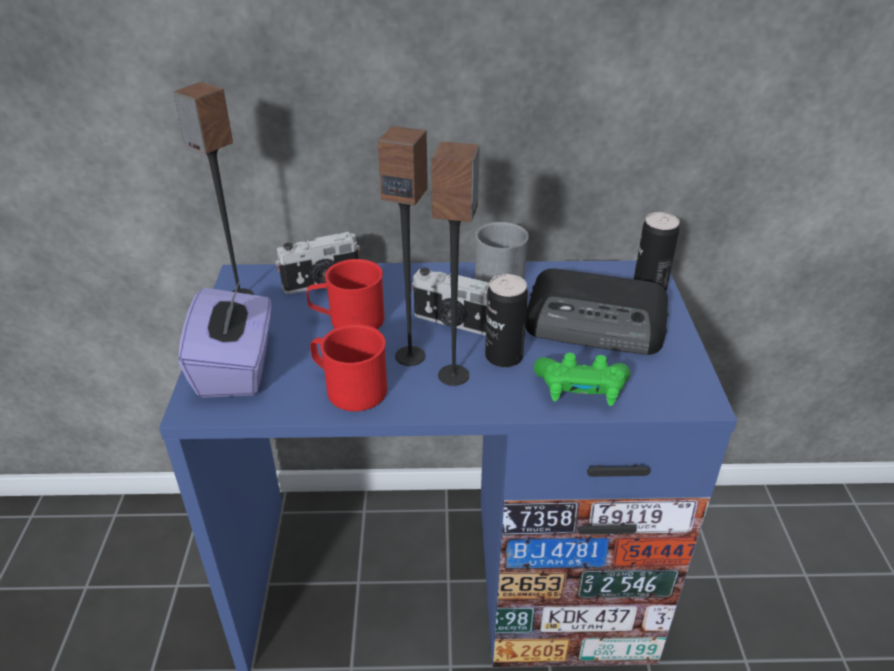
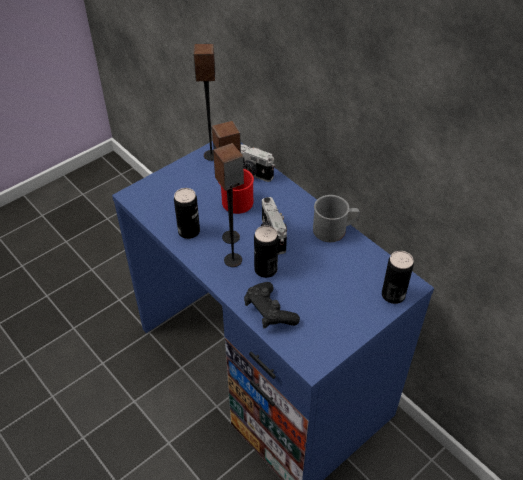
camera: 50 degrees right, 10 degrees up
purple tissue box [178,283,271,398] -> none
red mug [310,324,387,411] -> can [174,188,200,239]
radio [525,268,668,355] -> none
green game controller [534,353,630,406] -> black game controller [244,282,300,328]

